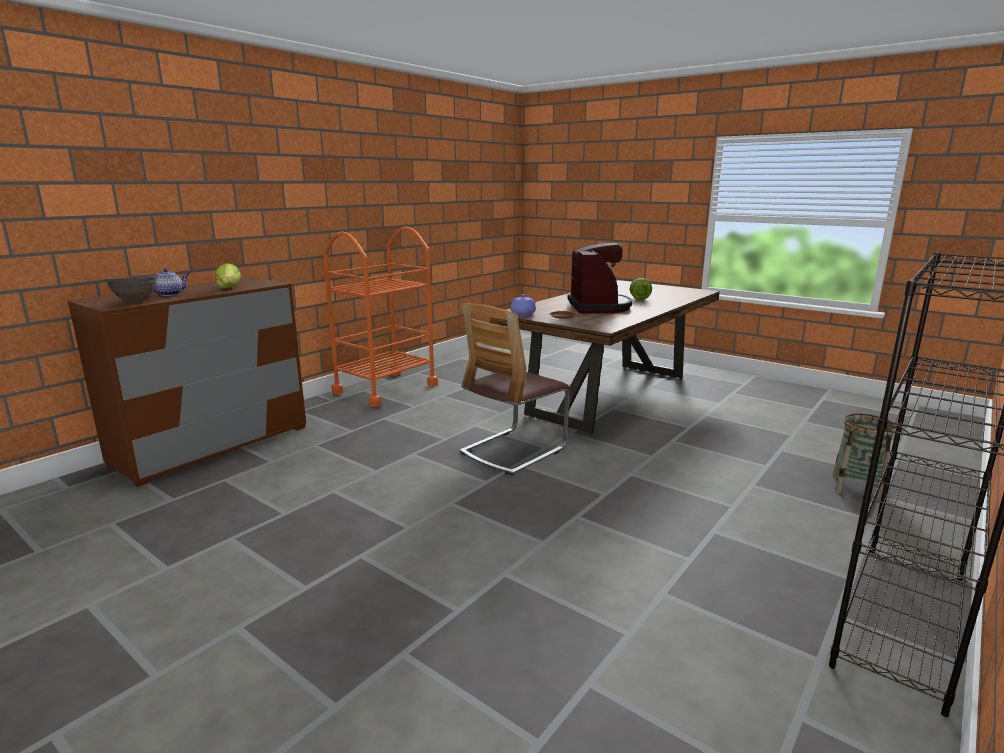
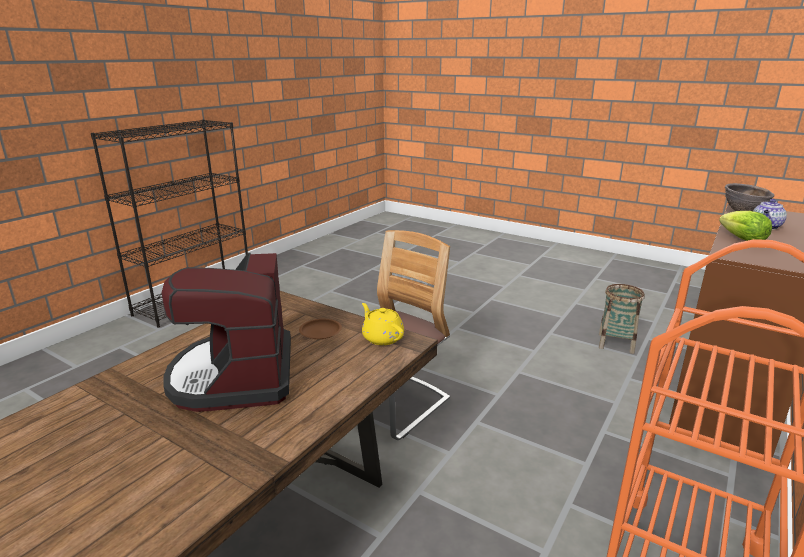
camera: 175 degrees right, 5 degrees up
purple teapot [510,294,536,316] -> yellow teapot [362,303,404,345]
lettuce [630,278,652,300] -> none
basket [832,413,896,501] -> basket moved to [599,284,645,354]

